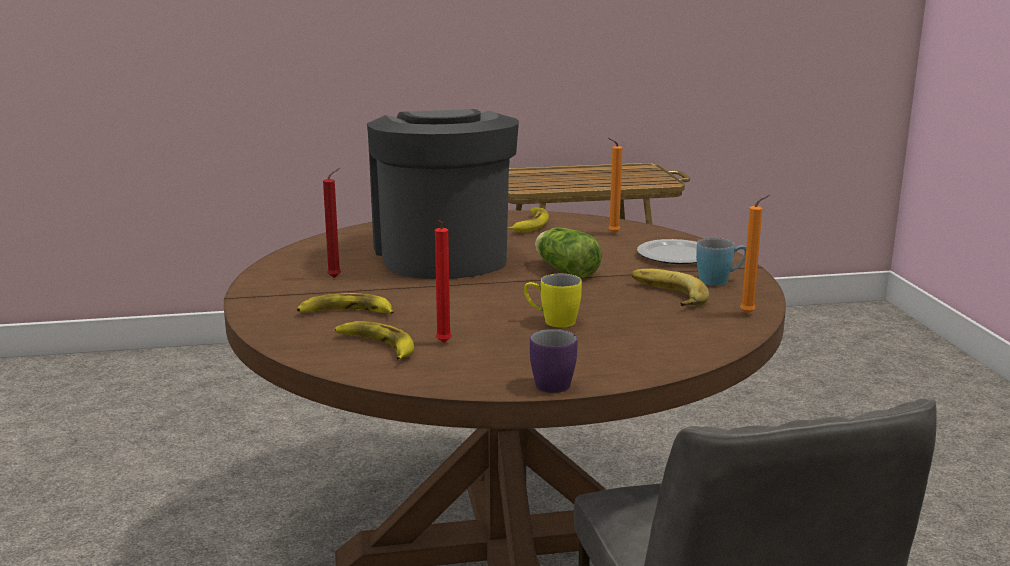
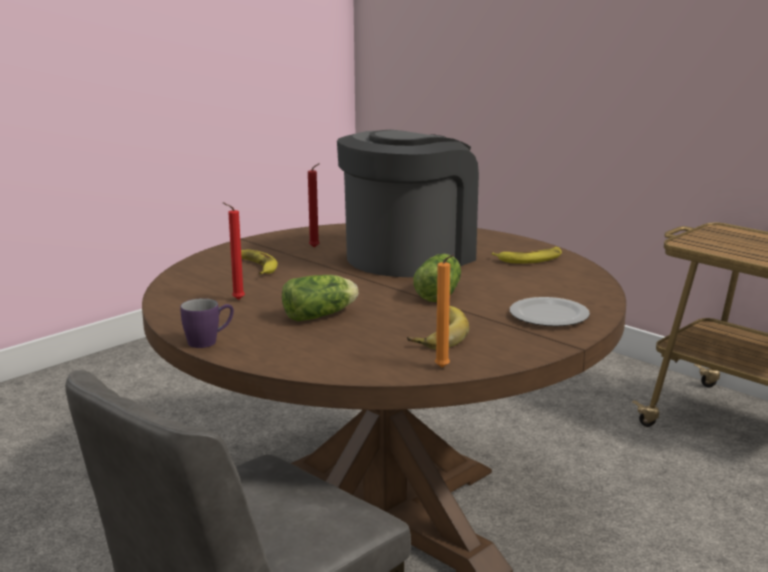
camera: 55 degrees right, 0 degrees up
banana [335,321,414,360] -> none
yellow mug [524,274,582,328] -> lettuce [282,275,358,321]
orange candle [608,138,622,233] -> none
blue mug [696,238,746,286] -> none

